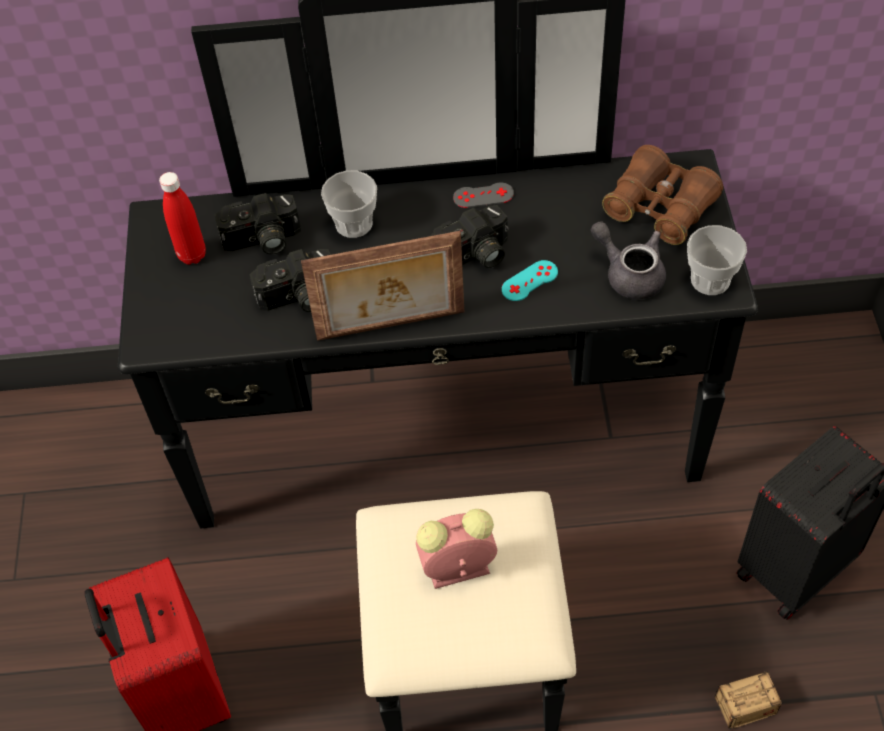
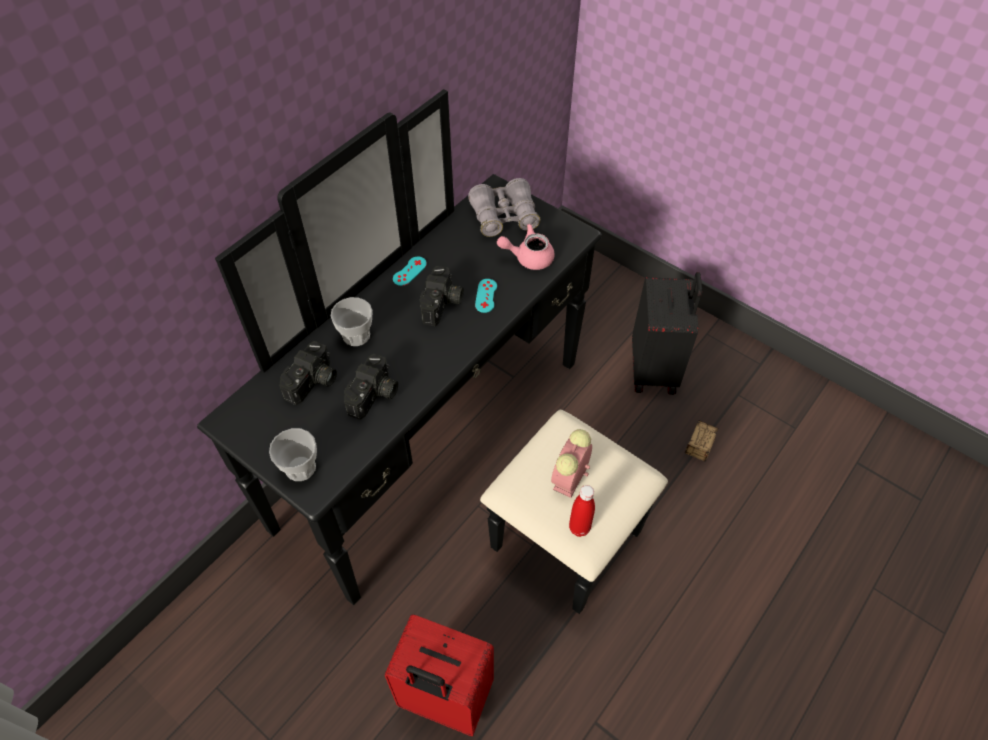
camera: 50 degrees left, 0 degrees up
red bottle [159,172,206,265] -> red bottle moved to [569,485,595,537]
picture frame [301,231,464,341] -> none
grey game controller [453,183,514,208] -> turquoise game controller [393,257,427,286]
grey teapot [591,221,666,299] -> pink teapot [497,224,555,270]
brown binoculars [602,145,723,245] -> grey binoculars [468,178,540,237]
cup [687,225,747,295] -> cup moved to [269,428,317,481]

